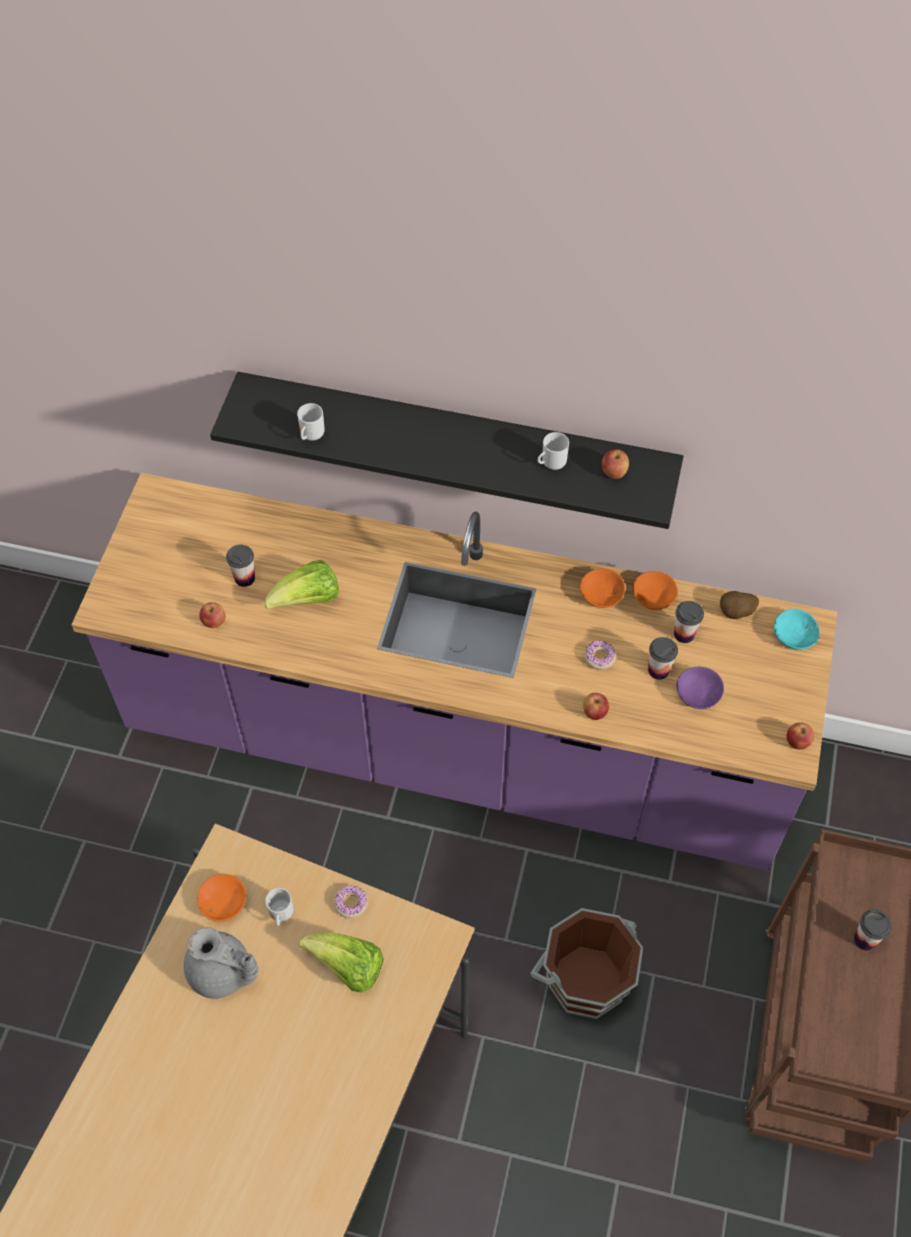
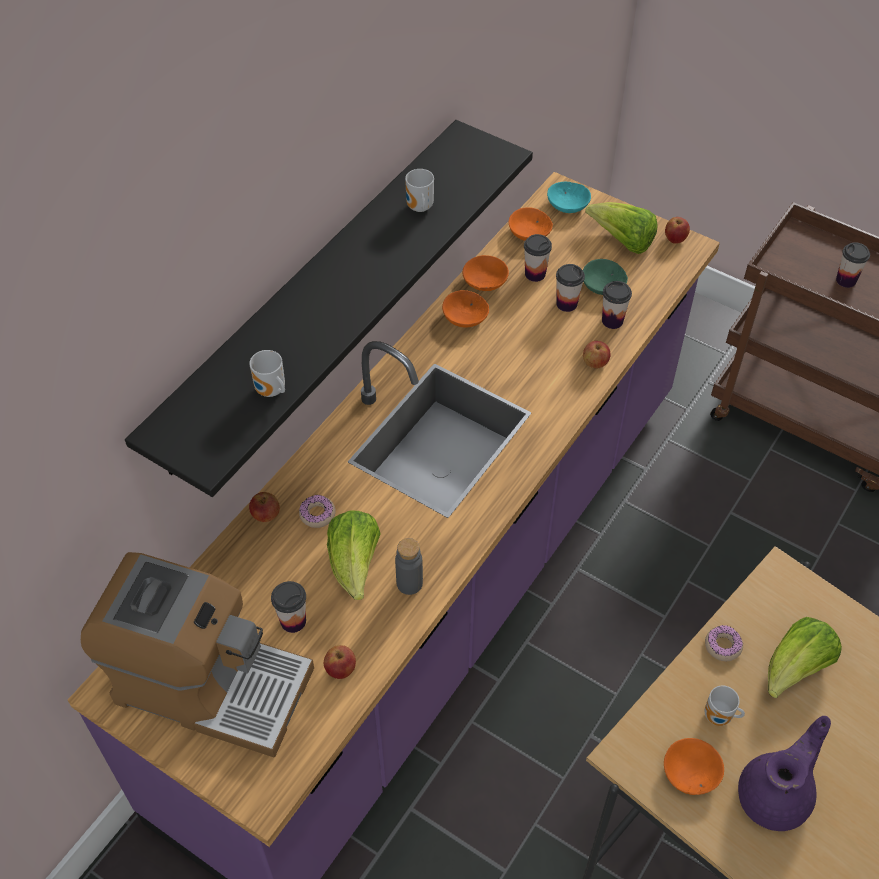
camera: 70 degrees left, 5 degrees down
grey teapot [184,927,258,999] -> purple teapot [738,716,831,831]
brown bucket [530,908,643,1019] -> none
donut [584,640,616,670] -> donut moved to [299,495,336,528]
apple [602,449,629,479] -> apple moved to [249,492,280,522]
purple bowl [677,667,724,709] -> green bowl [583,259,628,295]
potato [720,591,759,619] -> orange bowl [509,207,553,241]
none -> coffee machine [81,552,314,758]
none -> grey bottle [395,538,423,595]
none -> lettuce [585,202,658,254]
none -> cup [602,281,632,329]

